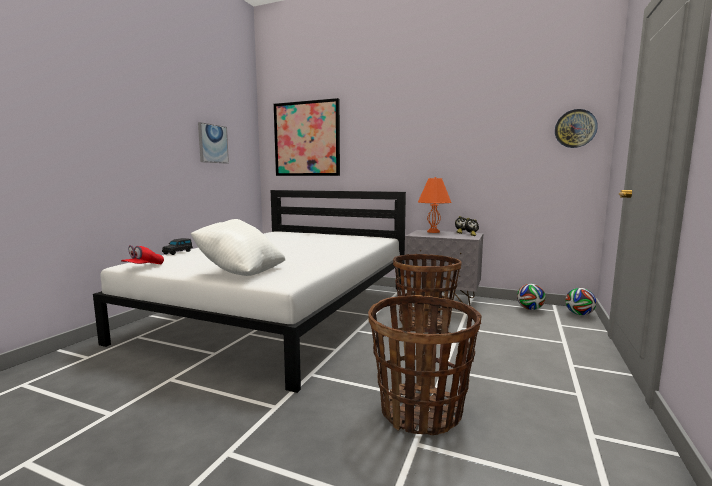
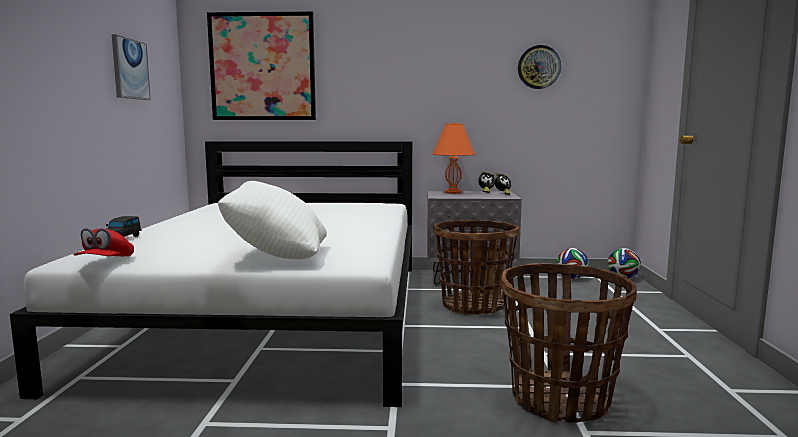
camera: 20 degrees left, 0 degrees up
wall clock [555,109,598,148] -> wall clock moved to [518,45,561,89]

